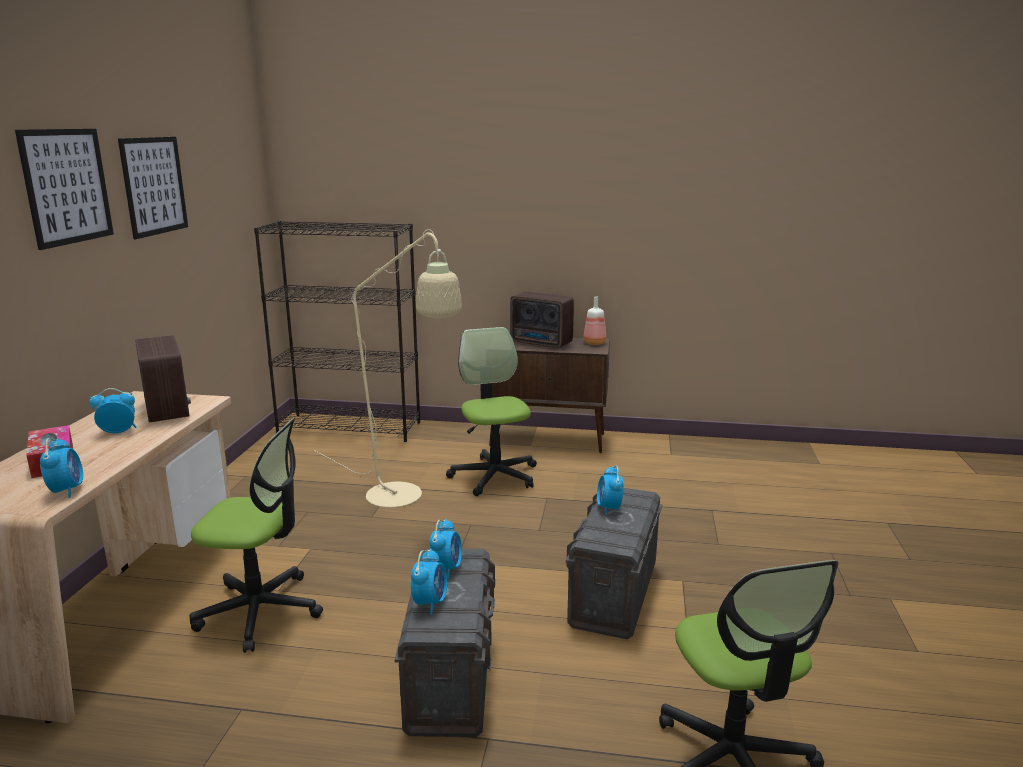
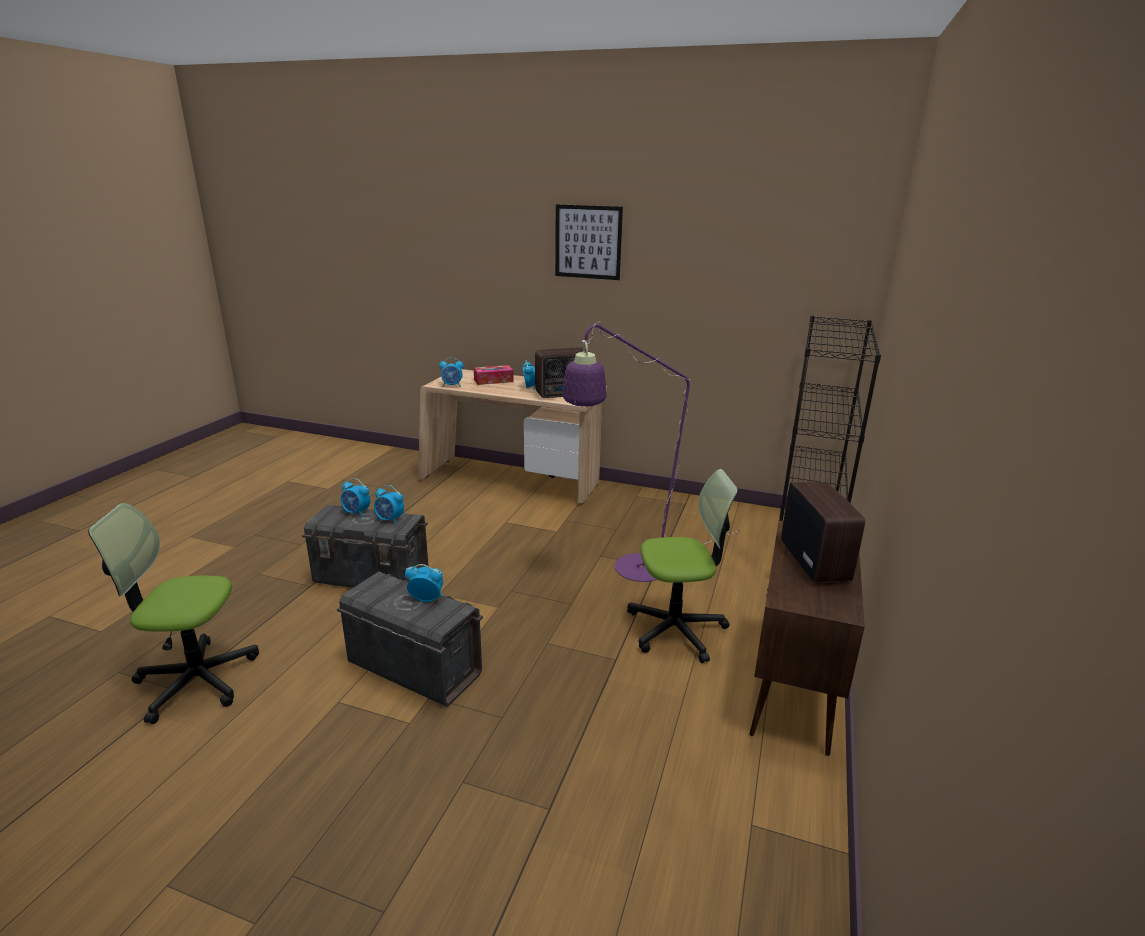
camera: 100 degrees right, 5 degrees up
picture [118,137,188,239] -> none
office chair [189,418,323,653] -> none
beige floor lamp [314,229,462,508] -> purple floor lamp [562,322,742,582]
radio [510,292,574,348] -> radio turned 135 degrees clockwise [781,482,865,582]
bottle [583,296,607,345] -> none

